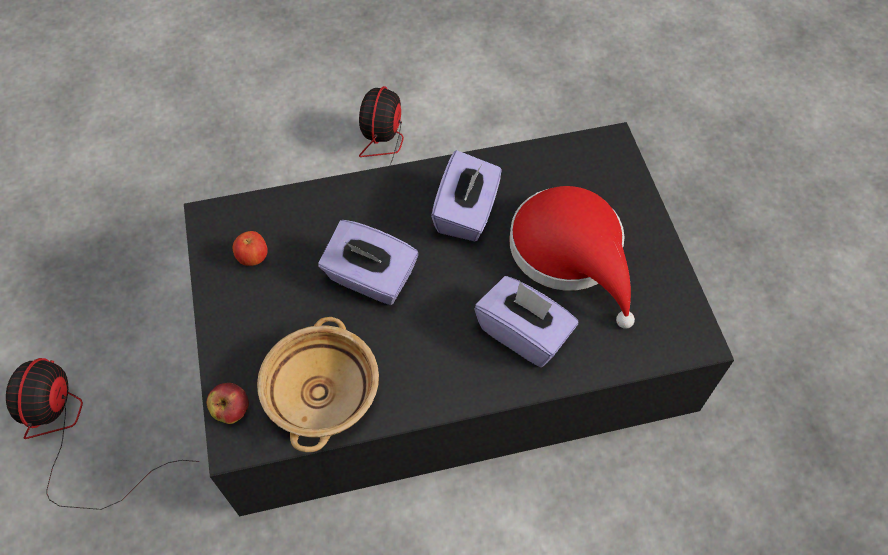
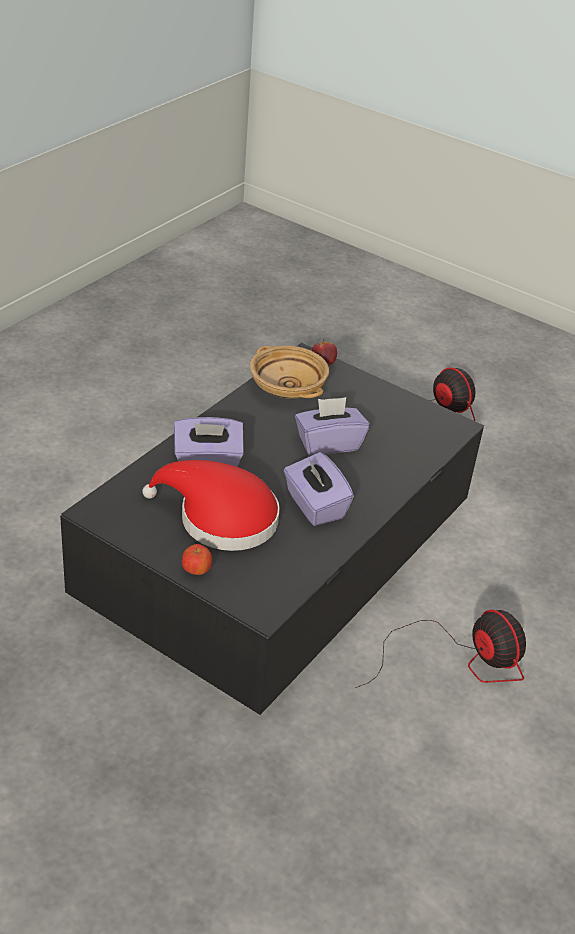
camera: 135 degrees right, 20 degrees down
apple [233,231,268,266] -> apple moved to [182,544,212,575]

